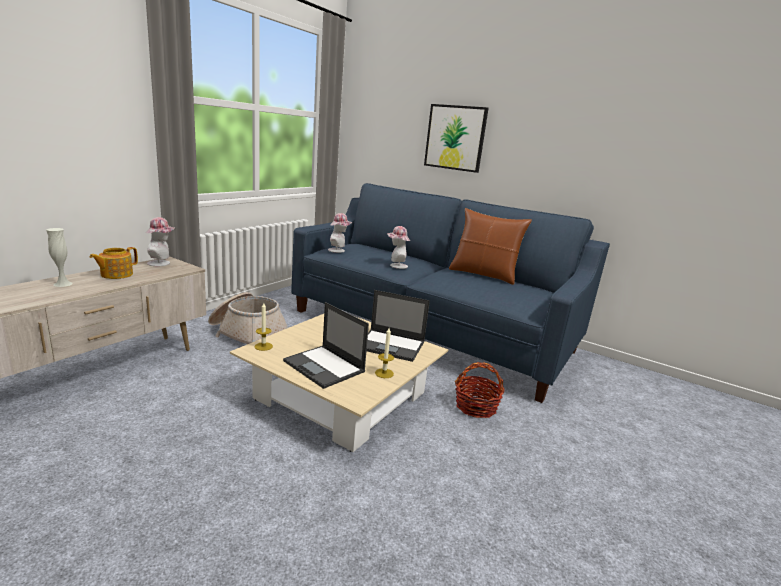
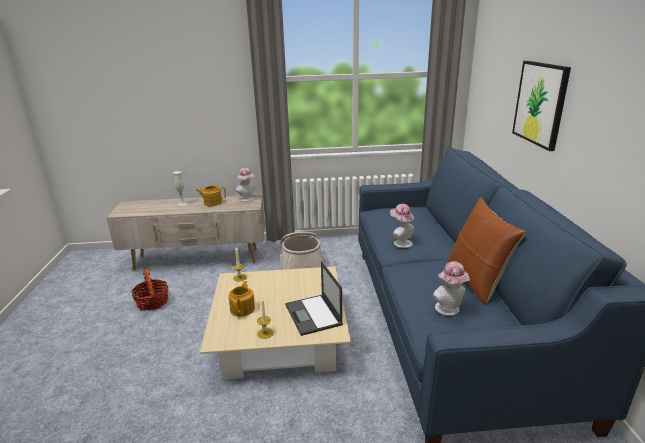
camera: 55 degrees right, 5 degrees up
laptop [283,302,369,389] -> teapot [228,281,255,317]
hat [328,213,352,253] -> hat moved to [433,261,470,316]
basket [455,362,505,418] -> basket moved to [131,269,168,311]

